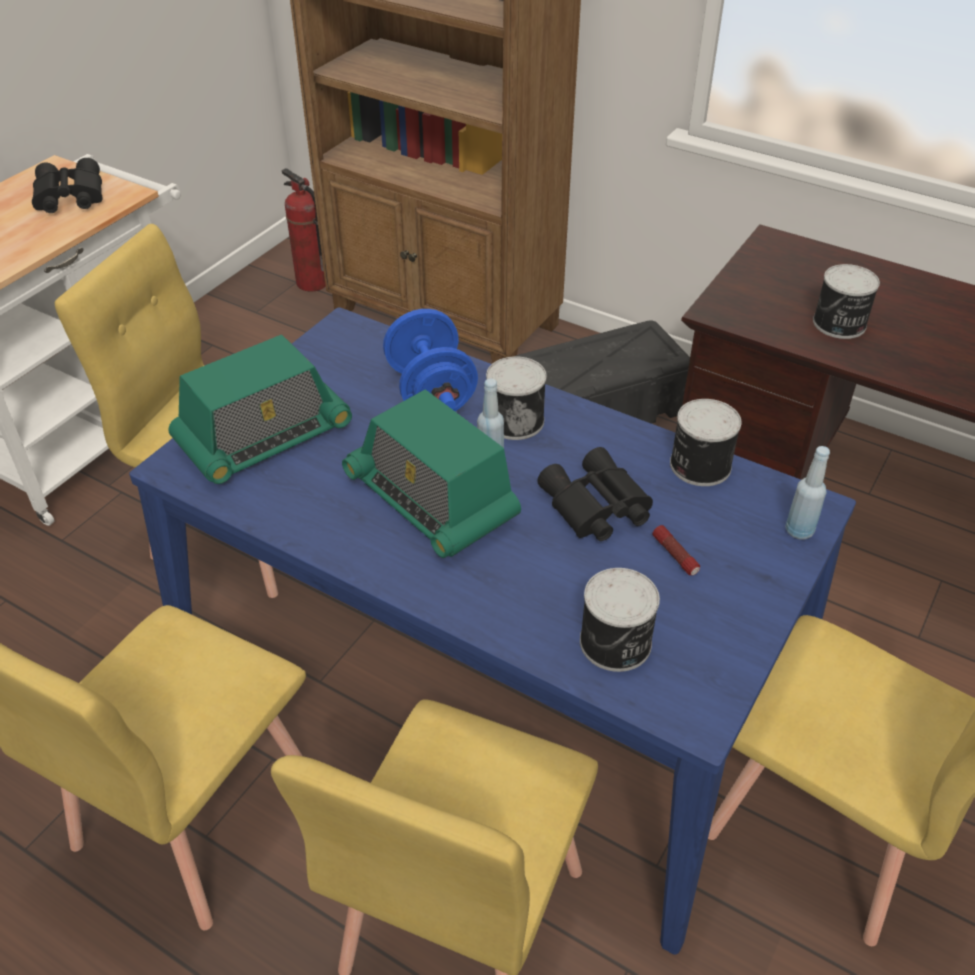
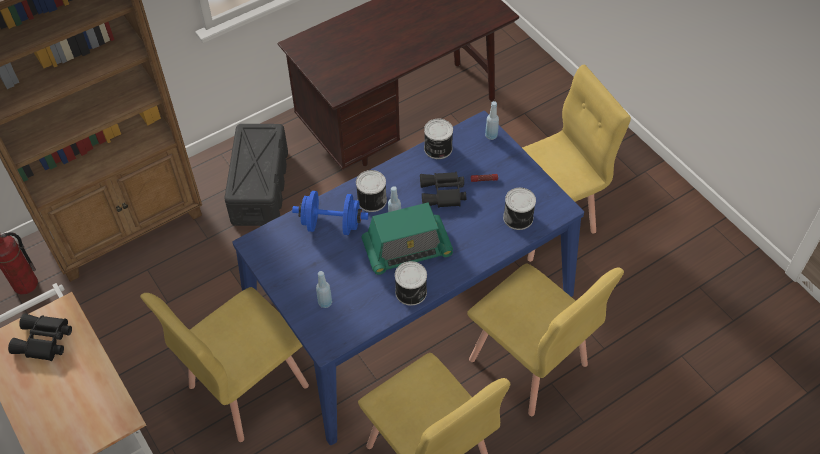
camera: 65 degrees left, 10 degrees up
radio [168,335,352,484] -> blue bottle [316,271,332,308]
can [813,264,880,339] -> can moved to [395,261,427,306]

